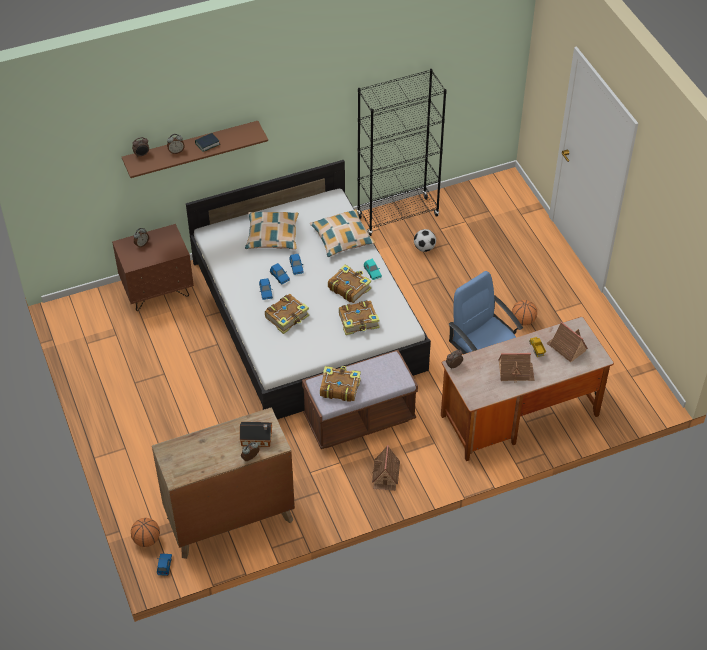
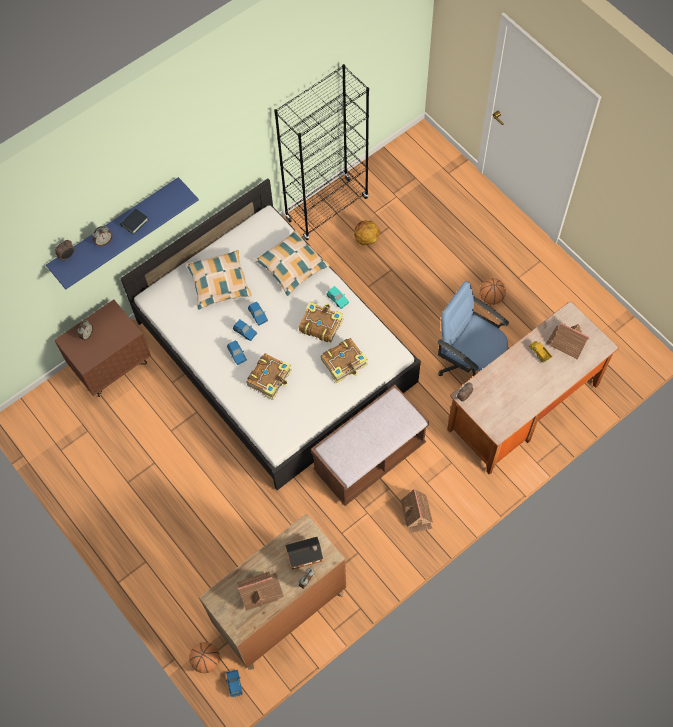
camera: 15 degrees left, 15 degrees up
brown shelf [122,121,268,178] -> blue shelf [46,177,199,290]
book [320,366,361,402] -> none
football [414,229,436,252] -> basketball [354,221,380,245]
toy house [499,353,535,383] -> toy house moved to [237,572,284,611]

